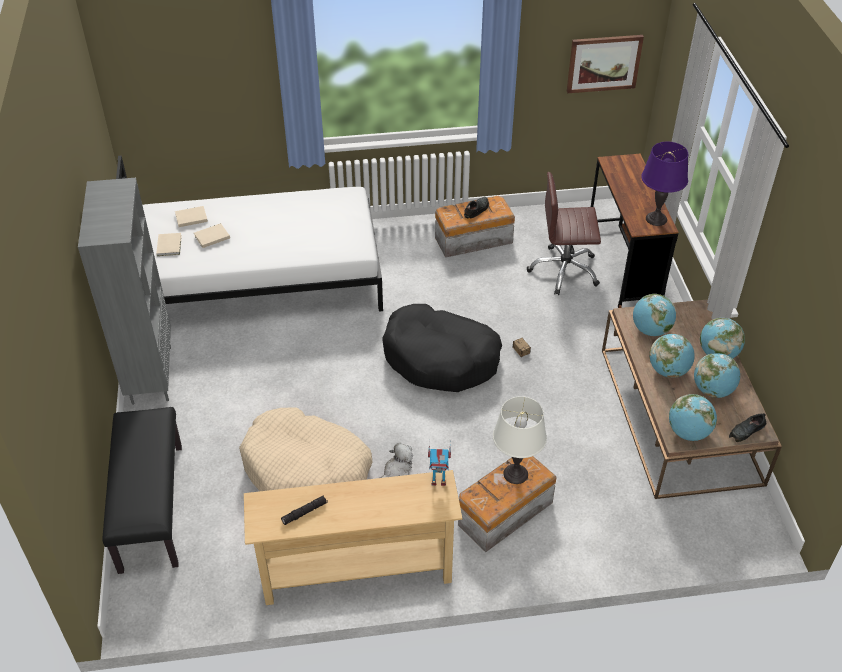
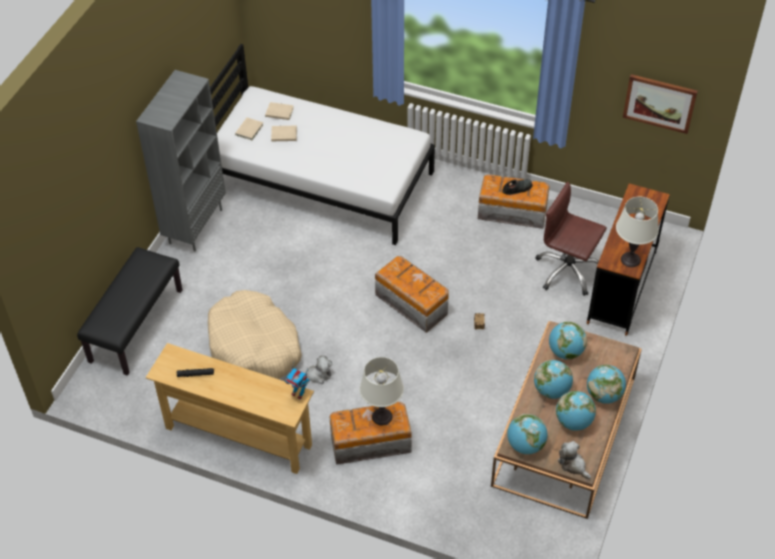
camera: 30 degrees right, 5 degrees up
black dog bed [382,304,502,392] -> storage box [375,256,449,333]
purple table lamp [641,142,688,226] -> white table lamp [616,197,659,267]
black shoe [729,413,766,442] -> plush toy [558,441,591,479]

